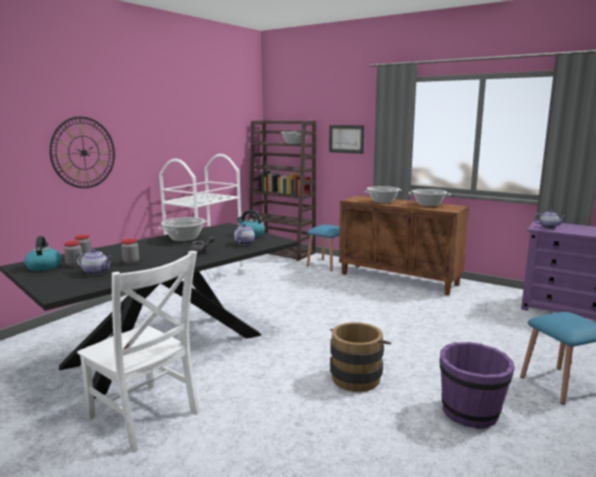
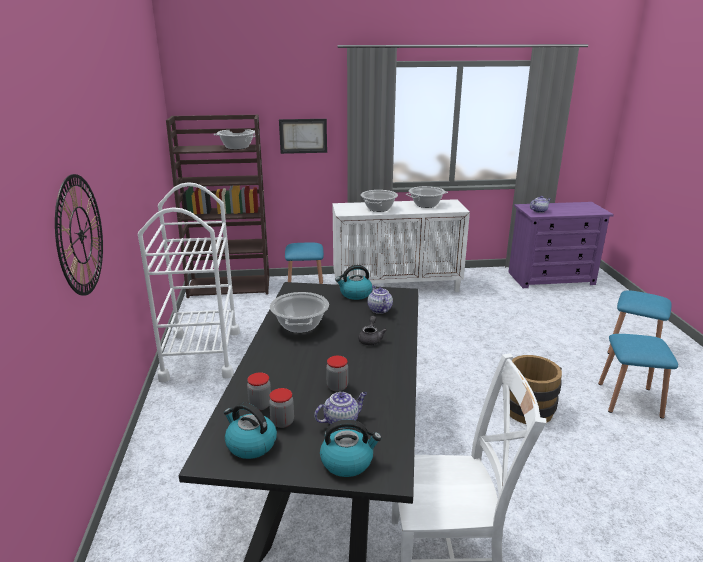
camera: 40 degrees left, 10 degrees up
brown cabinet [339,195,469,295] -> white cabinet [332,199,470,292]
purple bucket [439,342,515,429] -> blue stool [598,334,678,419]
none -> kettle [320,420,382,477]

